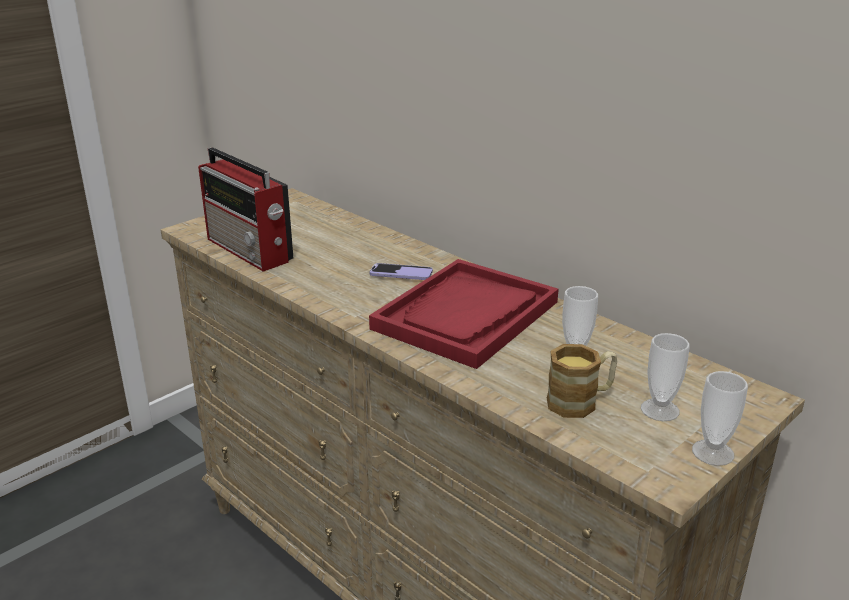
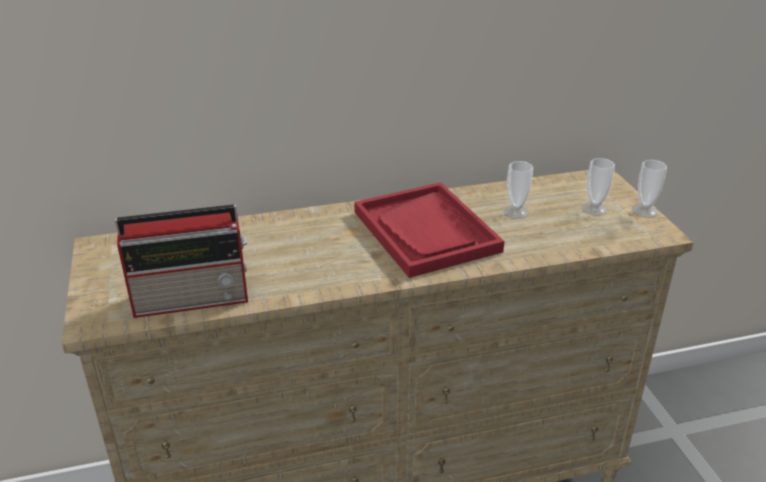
camera: 60 degrees left, 5 degrees up
phone [370,263,433,280] -> none
mug [547,344,618,418] -> none

